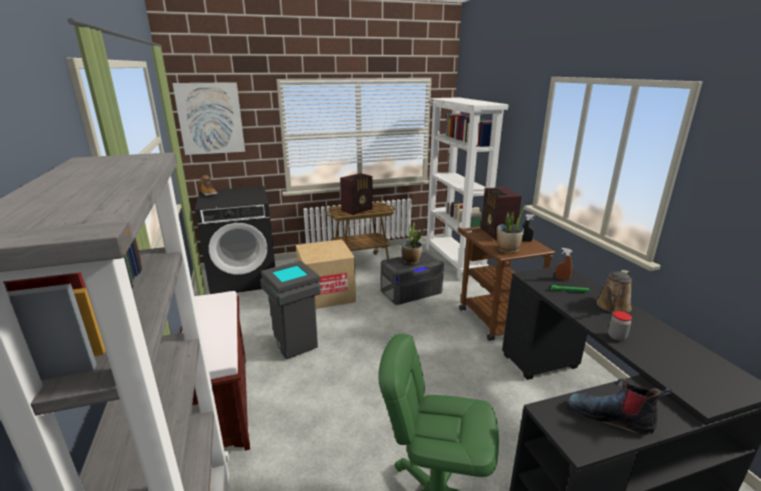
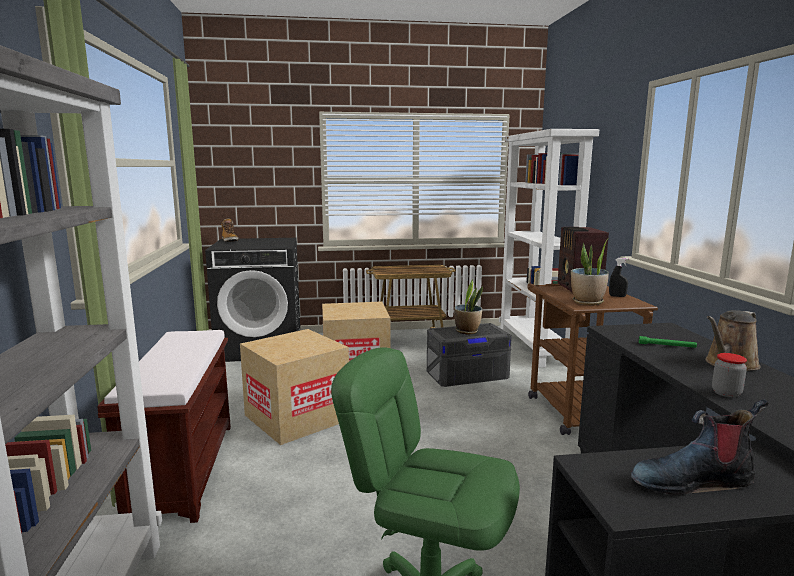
camera: 10 degrees right, 10 degrees down
picture [172,82,245,155] -> none
grey trash can [260,261,321,359] -> cardboard box [240,329,349,445]
radio [340,173,373,215] -> none
brown spray bottle [555,248,572,281] -> none
boot [568,378,674,435] -> boot turned 45 degrees counterclockwise [631,399,769,495]

